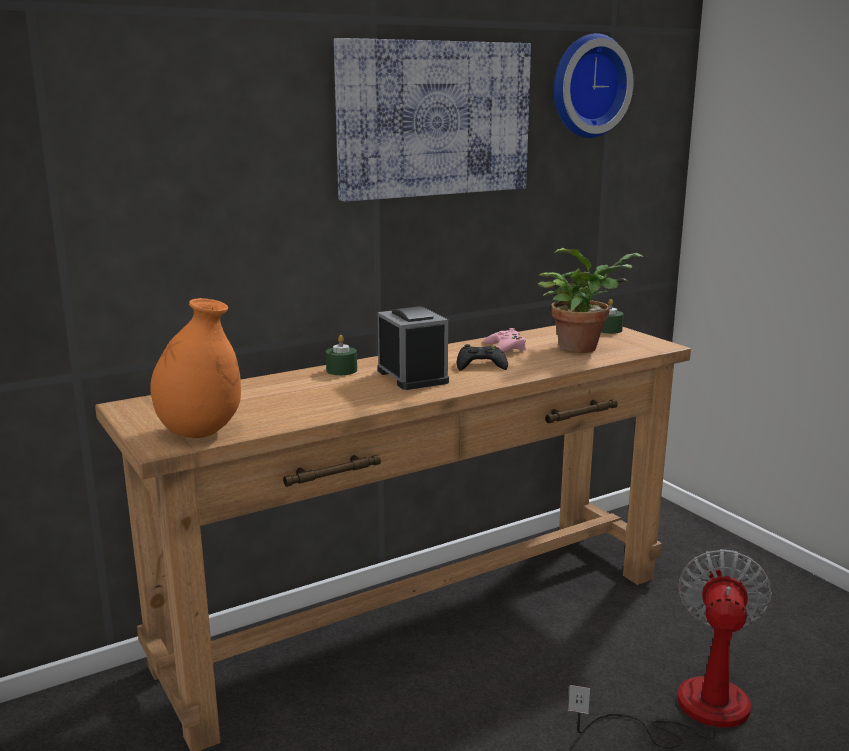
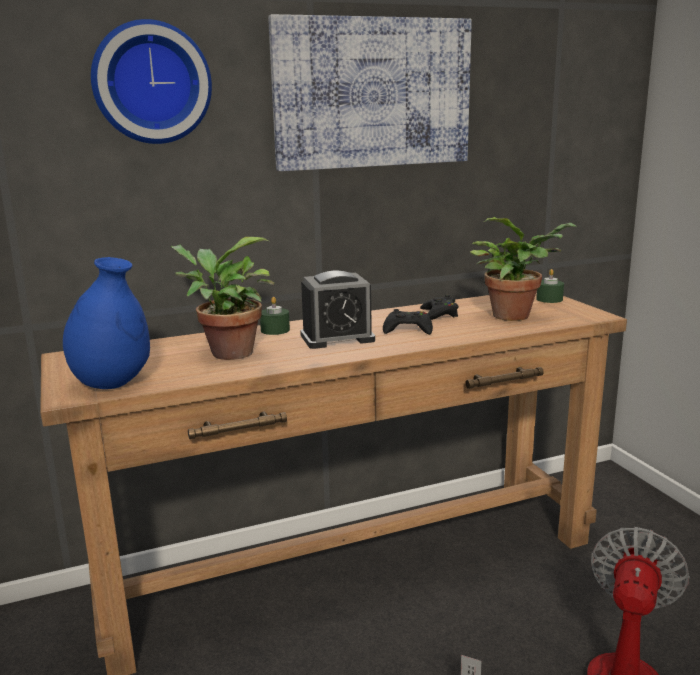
camera: 10 degrees right, 0 degrees up
orange vase [150,298,241,438] -> blue vase [63,257,150,389]
alarm clock [378,307,449,390] -> alarm clock turned 90 degrees clockwise [300,271,375,349]
pink game controller [483,328,526,353] -> black game controller [420,295,458,320]
wall clock [554,33,634,138] -> wall clock moved to [91,19,212,144]
none -> potted plant [170,237,274,360]

